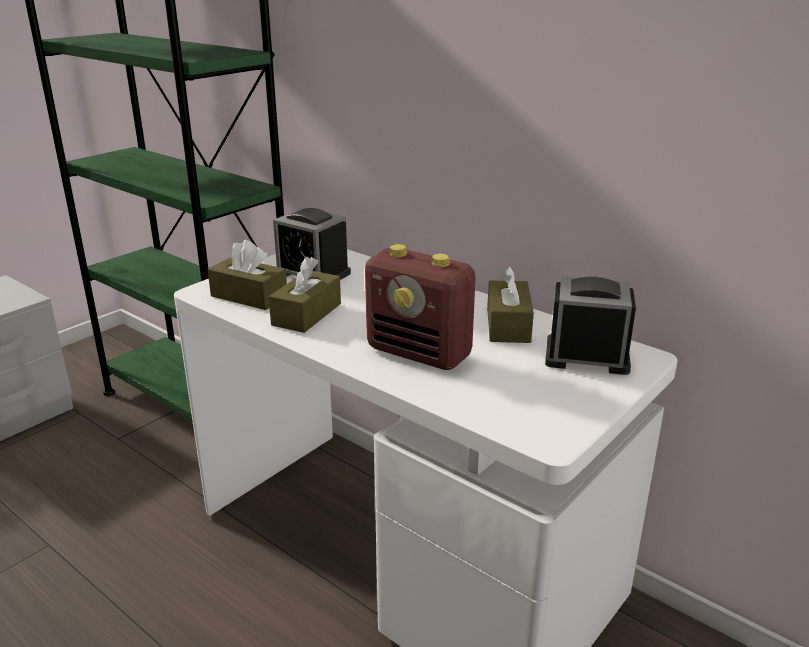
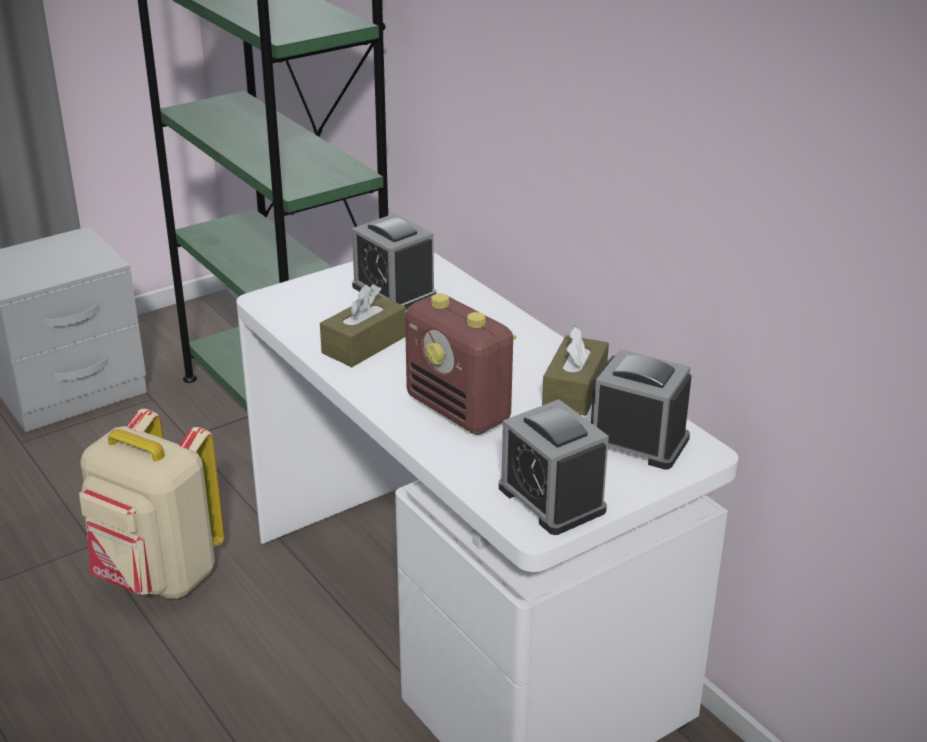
camera: 15 degrees right, 5 degrees up
brown tissue box [208,240,287,310] -> none
none -> beige backpack [79,409,225,599]
none -> alarm clock [499,399,609,535]

